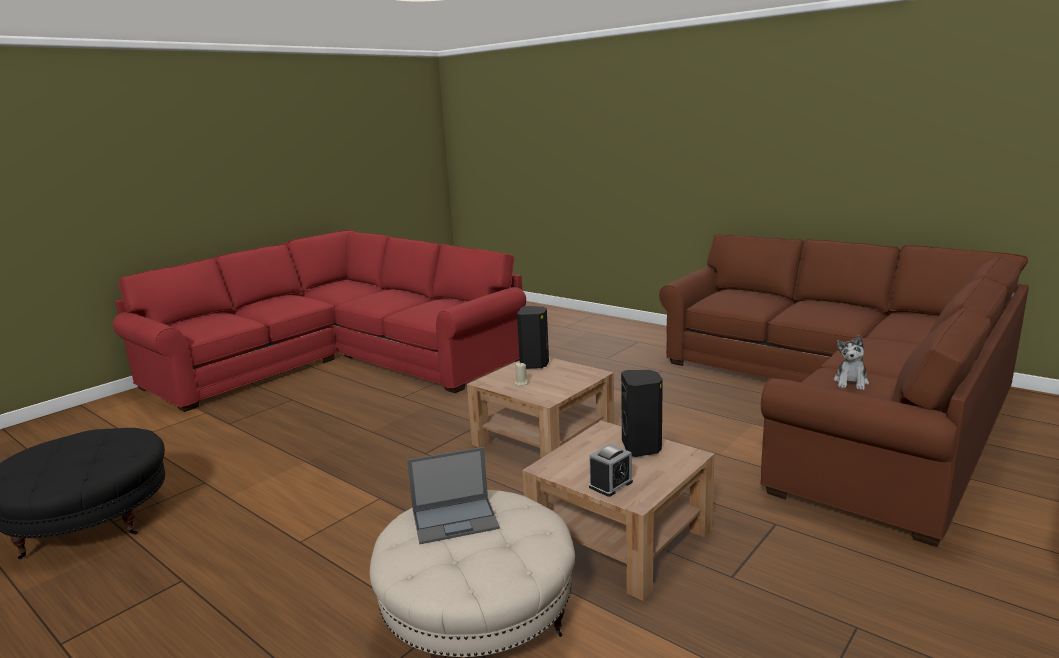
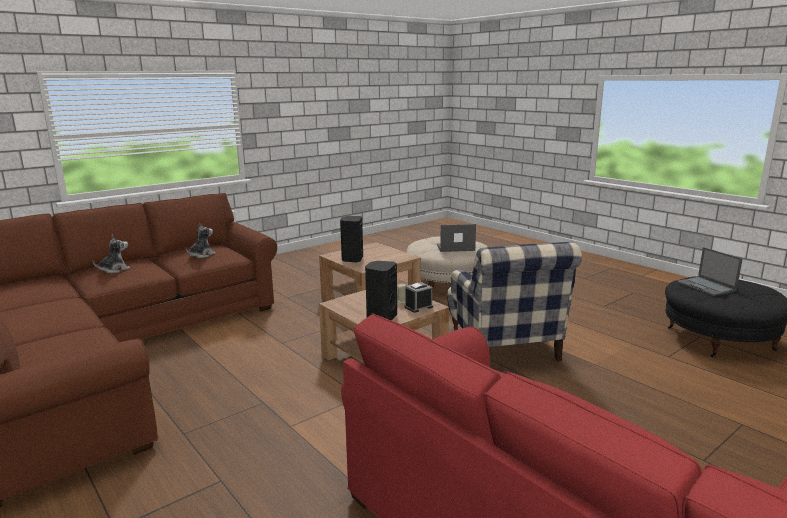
camera: 170 degrees left, 0 degrees up
alarm clock [589,444,633,497] -> alarm clock moved to [404,282,433,313]
none -> plush toy [93,235,130,273]
none -> armchair [447,242,582,361]
none -> laptop [677,247,742,296]

